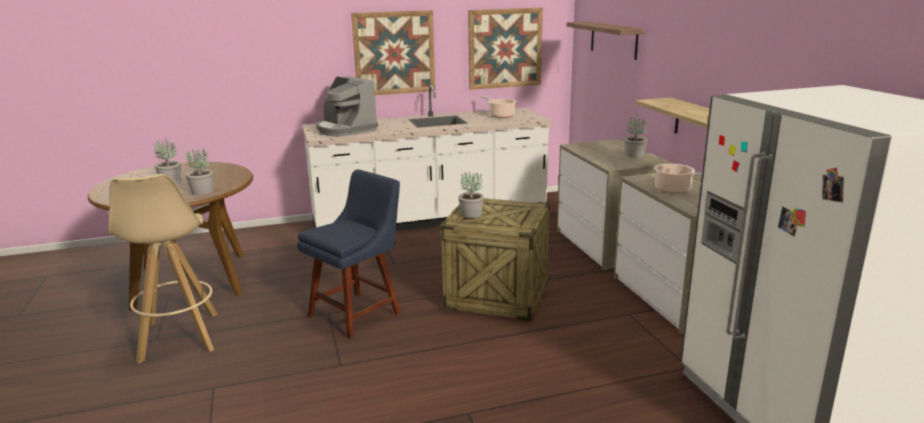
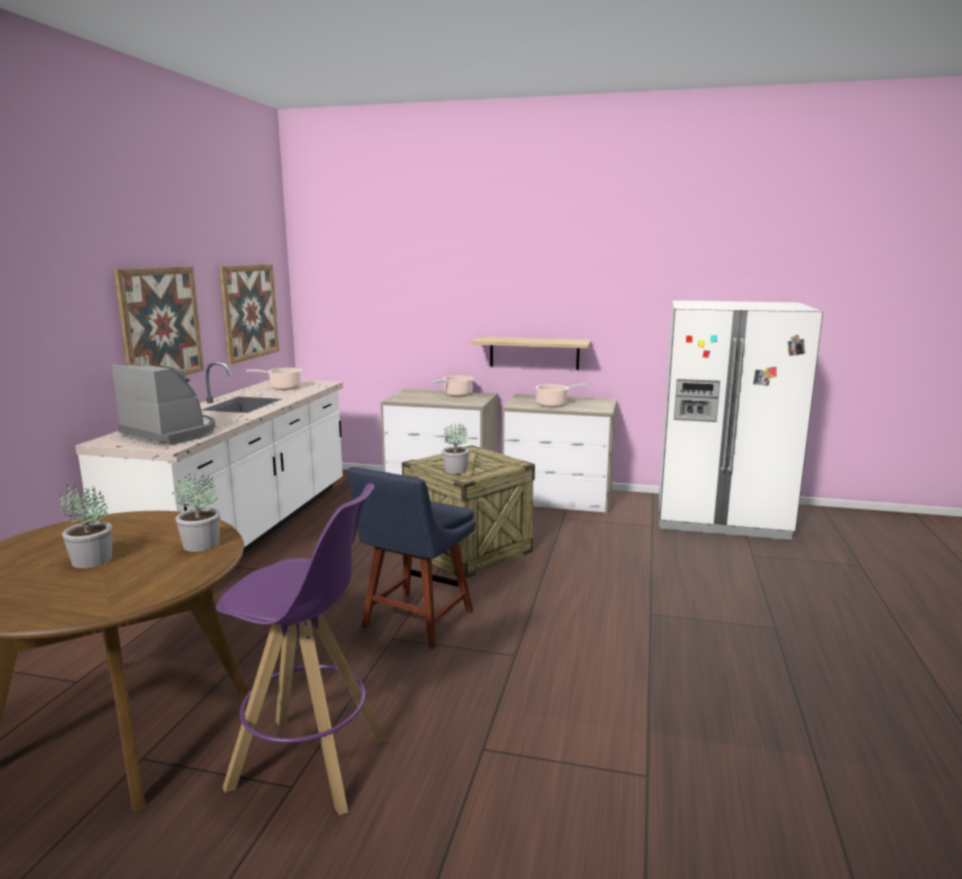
camera: 60 degrees left, 5 degrees down
beige stool [108,174,218,364] -> purple stool [216,483,387,815]
blue chair [297,170,401,339] -> blue chair turned 135 degrees counterclockwise [347,467,476,649]
coffee machine [316,76,378,136] -> coffee machine turned 135 degrees counterclockwise [112,364,216,446]
shelf [567,21,645,60] -> none
potted plant [625,115,647,158] -> cooking pot [433,376,474,396]

